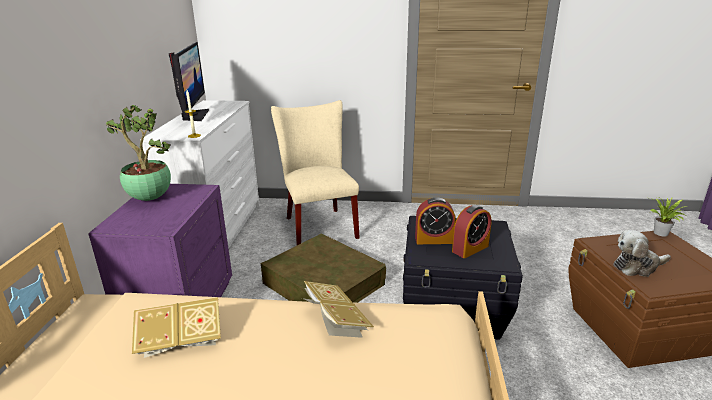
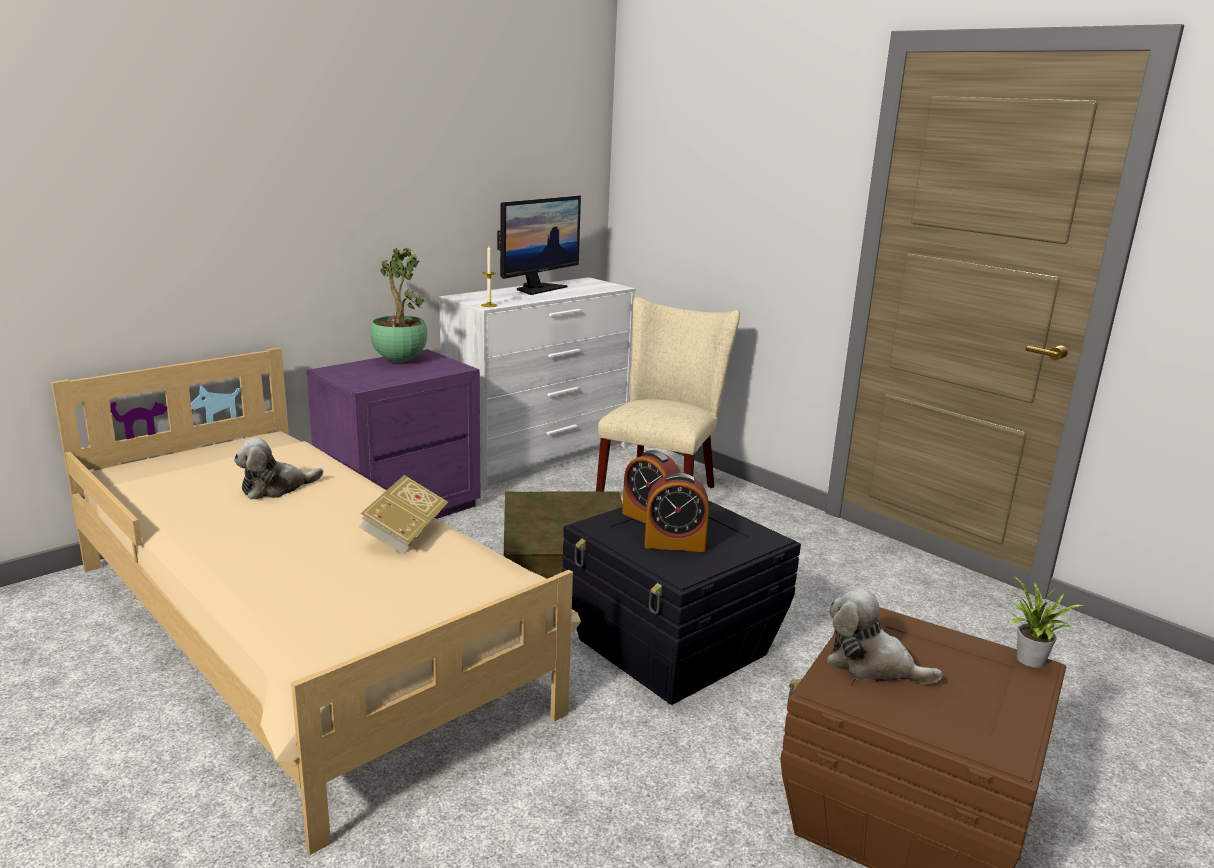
camera: 40 degrees right, 5 degrees down
book [132,297,221,358] -> plush toy [234,438,323,500]

